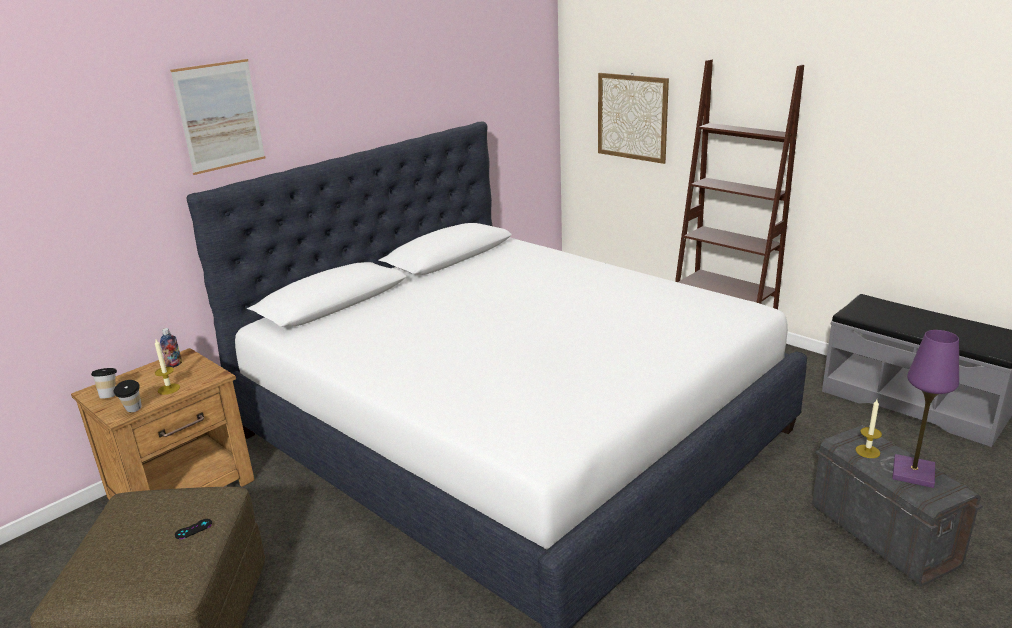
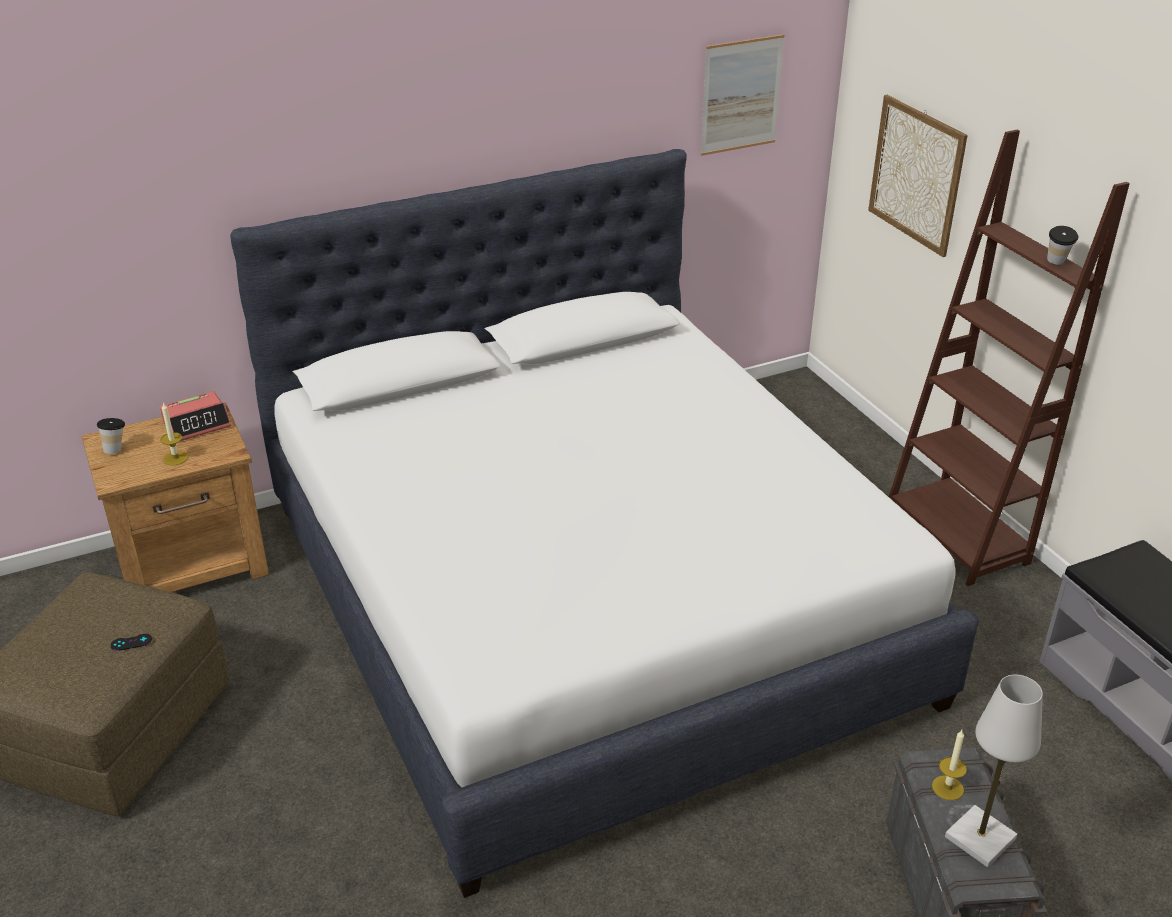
camera: 20 degrees right, 10 degrees up
cup [114,380,142,412] -> cup moved to [1047,226,1078,265]
bottle [160,328,182,368] -> alarm clock [160,391,232,441]
picture [170,59,265,175] -> picture moved to [700,34,784,156]
purple table lamp [892,330,959,488] -> white table lamp [945,675,1043,867]

